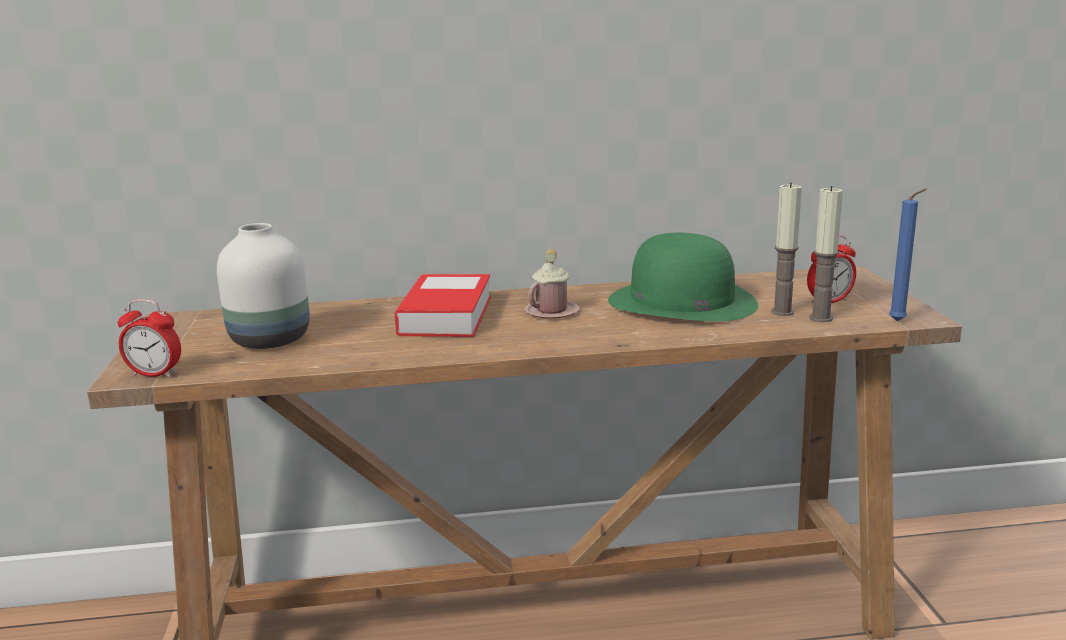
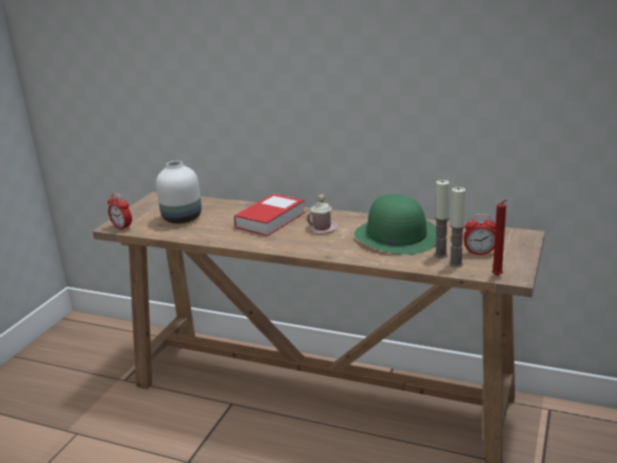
camera: 30 degrees right, 5 degrees up
blue candle [889,188,927,321] -> red candle [492,199,507,276]

